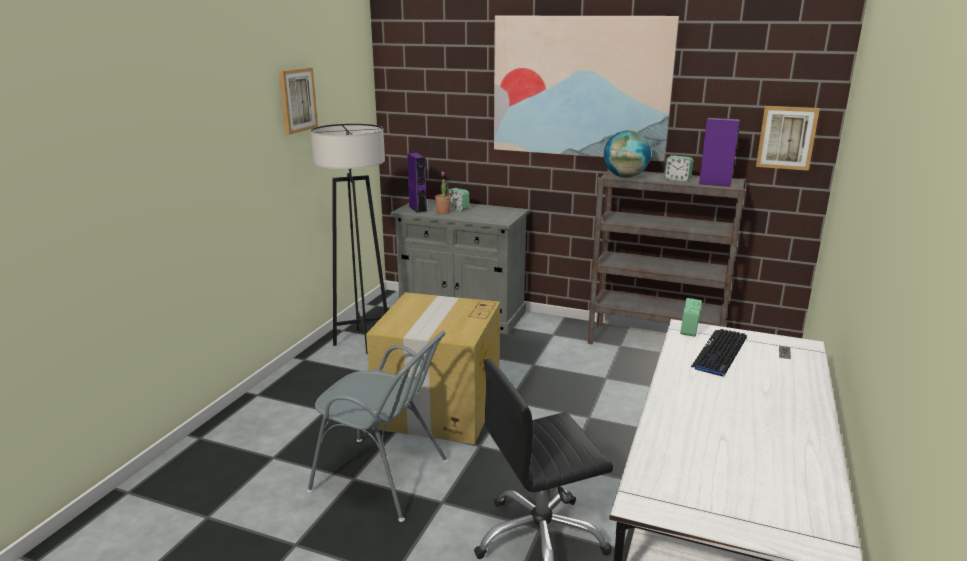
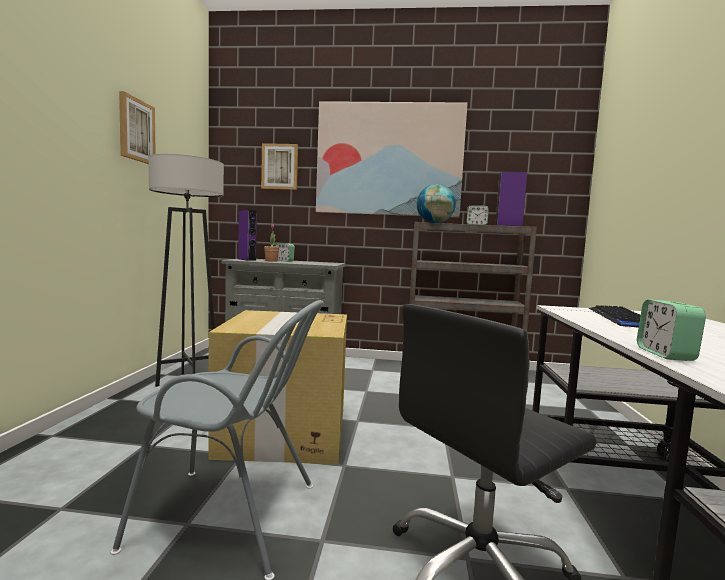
camera: 15 degrees left, 15 degrees down
alarm clock [680,298,702,337] -> alarm clock moved to [637,299,706,361]
picture [756,106,820,171] -> picture moved to [261,143,298,190]

